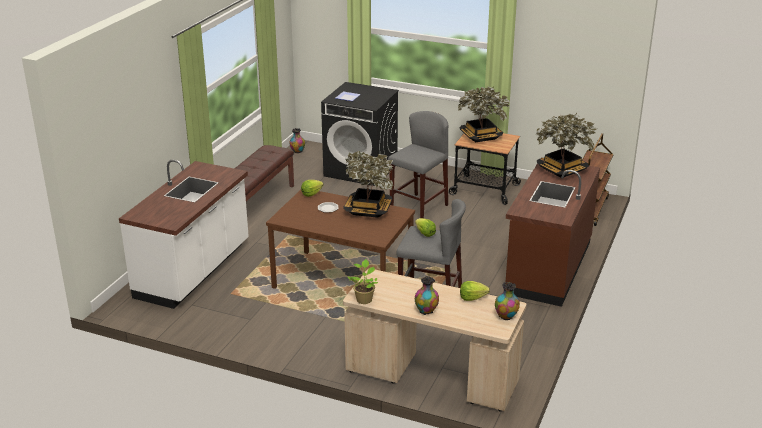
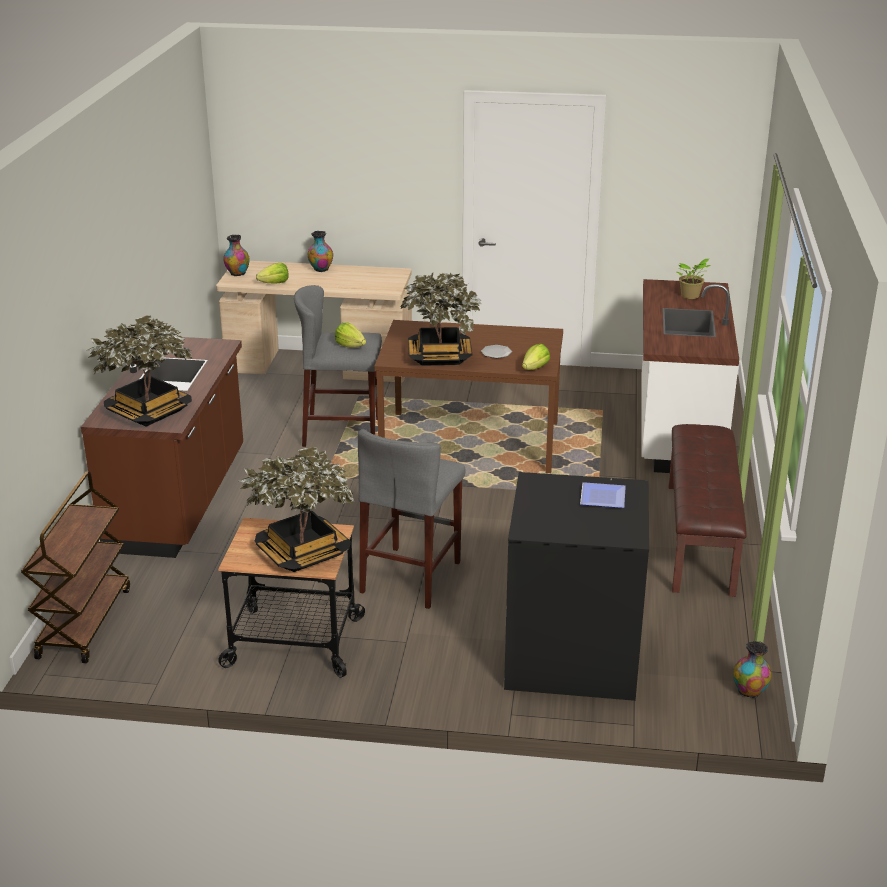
camera: 165 degrees right, 0 degrees up
potted plant [348,259,378,304] -> potted plant moved to [677,259,711,299]

